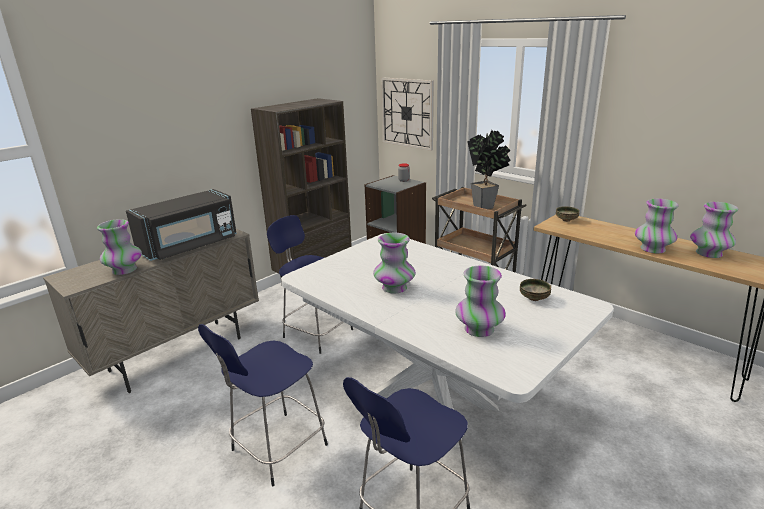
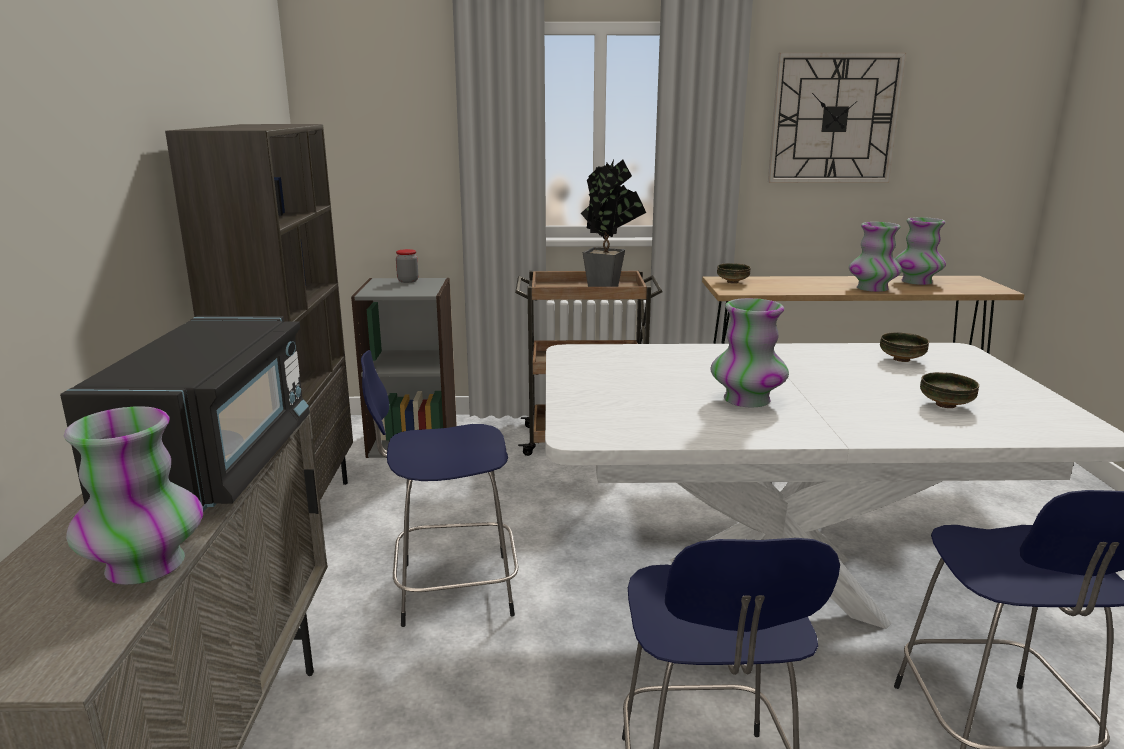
camera: 45 degrees left, 5 degrees down
wall clock [381,77,434,151] -> wall clock moved to [768,53,906,183]
vase [455,265,506,337] -> bowl [920,372,979,408]

